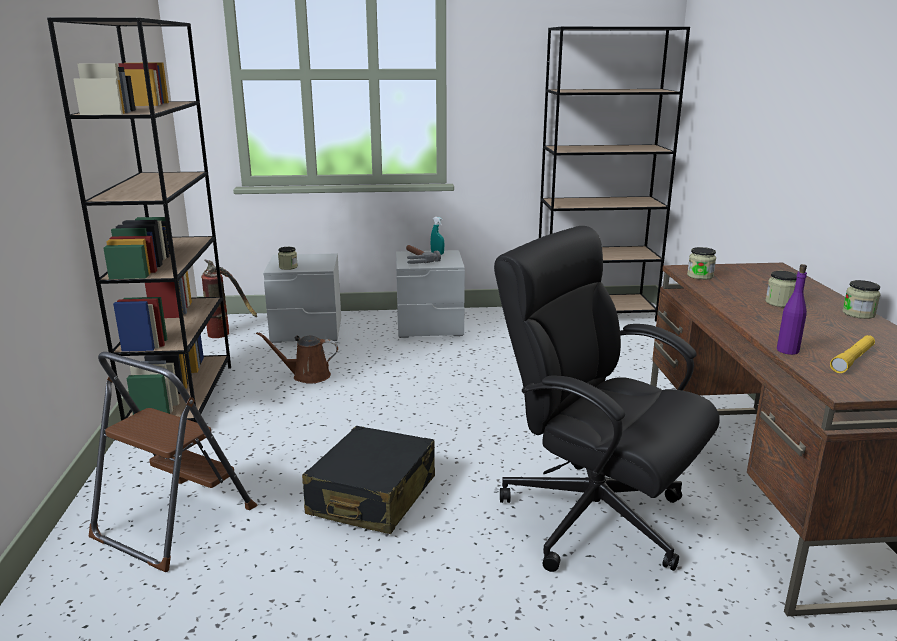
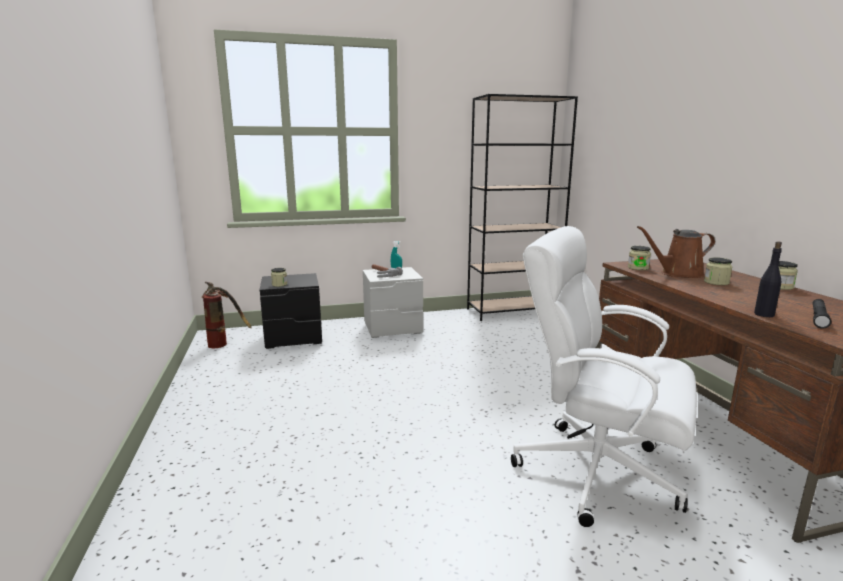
camera: 10 degrees left, 5 degrees down
beige bookcase [47,17,231,423] -> none
brown step ladder [89,352,258,572] -> none
brown watering can [256,332,338,384] -> brown watering can moved to [637,226,715,278]
white nightstand [263,253,341,343] -> black nightstand [260,273,322,349]
black suitcase [302,426,435,534] -> none
black office chair [494,226,720,572] -> white office chair [511,226,697,527]
purple bottle [777,264,807,355] -> black bottle [754,242,782,317]
yellow flashlight [830,335,875,373] -> black flashlight [813,299,831,328]

